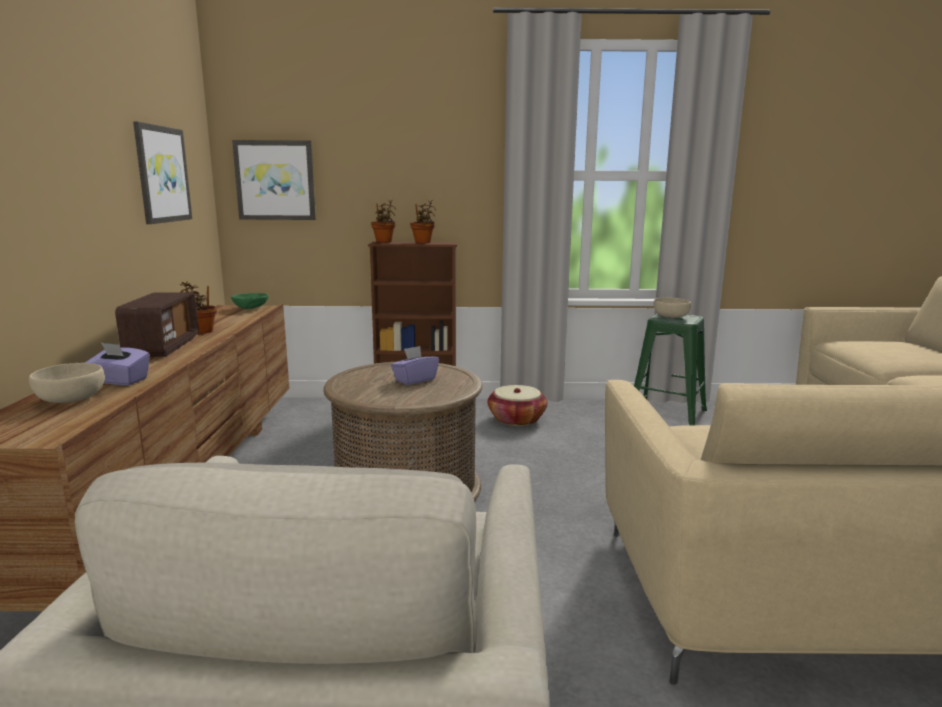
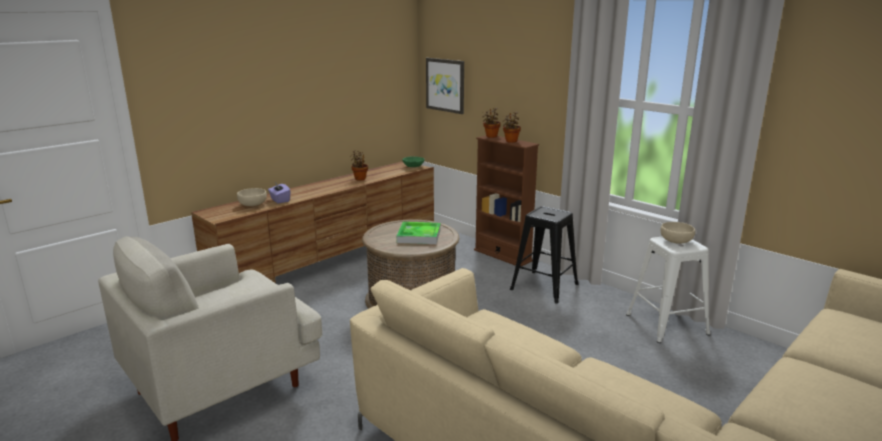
camera: 45 degrees right, 5 degrees up
radio [115,292,199,357] -> none
picture [133,122,192,224] -> none
purple tissue box [391,346,439,385] -> tray [397,222,441,244]
basket [488,385,547,426] -> black stool [510,206,579,304]
green stool [634,313,707,425] -> white stool [626,237,711,343]

